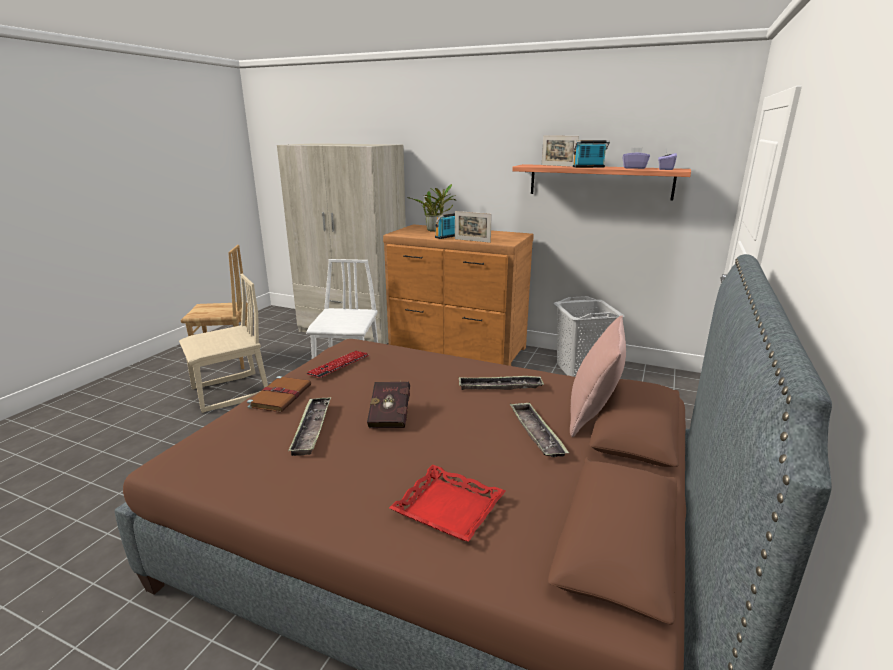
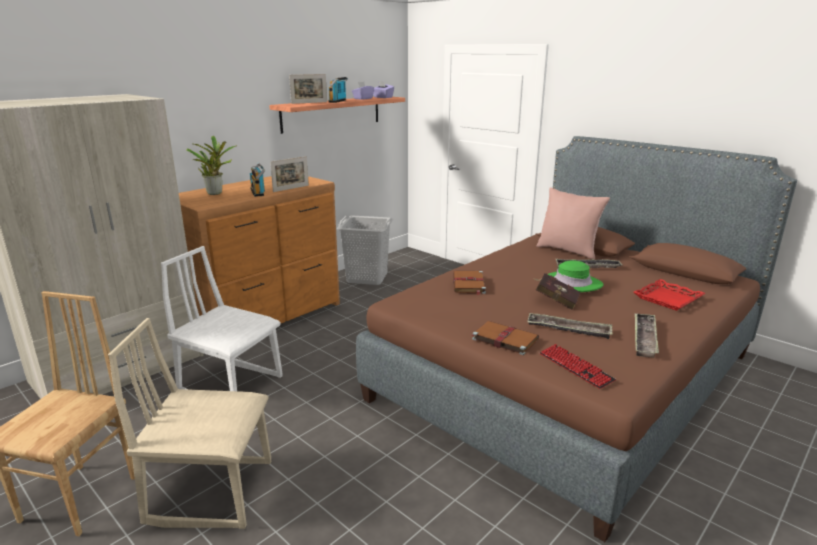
camera: 70 degrees left, 0 degrees up
beige chair [179,274,268,413] -> beige chair turned 75 degrees counterclockwise [108,318,271,529]
keyboard [307,351,369,378] -> keyboard moved to [540,344,616,389]
tray [459,376,544,390] -> tray moved to [635,313,659,358]
none -> brown book [453,270,486,295]
none -> green hat [548,261,603,292]

